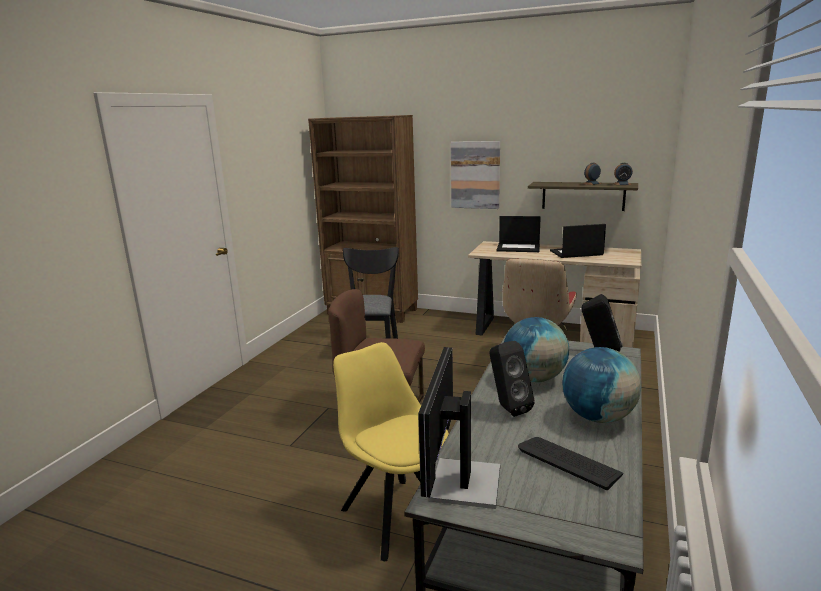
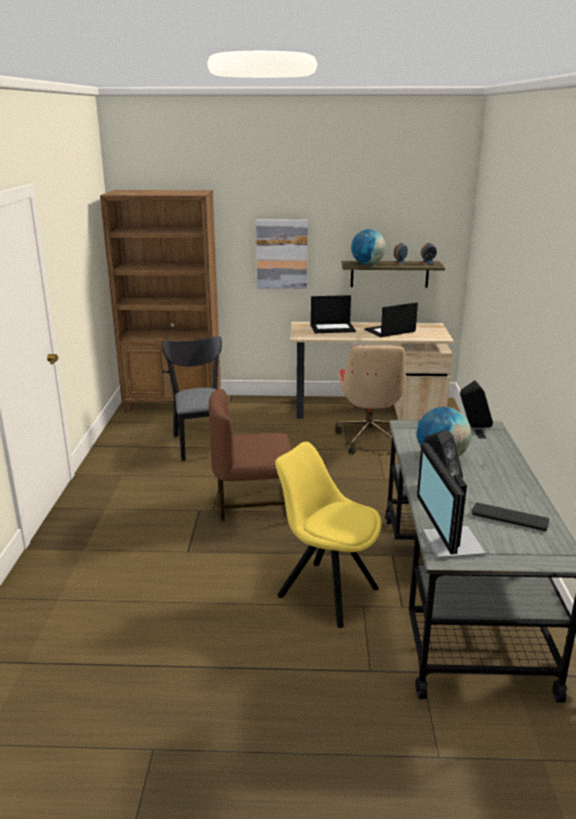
camera: 20 degrees left, 5 degrees up
globe [562,347,641,423] -> globe moved to [351,229,386,265]

